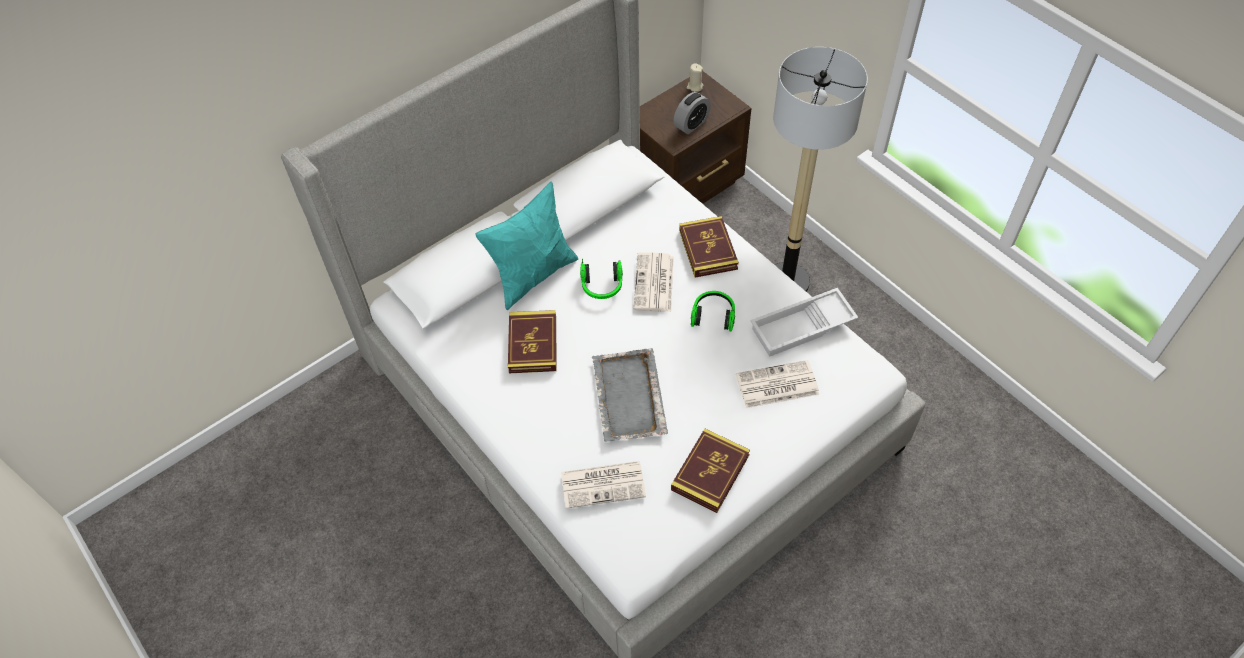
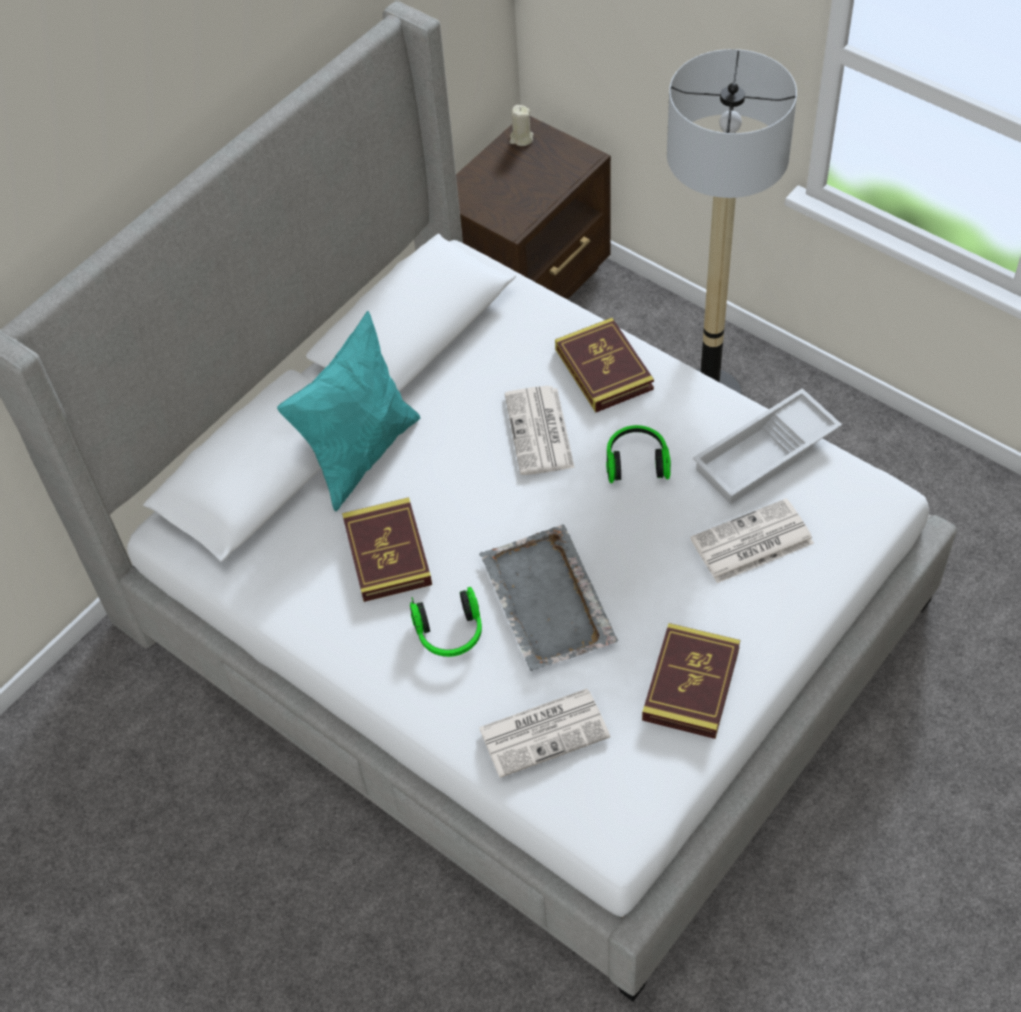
camera: 10 degrees left, 0 degrees up
headphones [580,259,623,299] -> headphones moved to [410,587,482,657]
alarm clock [674,92,711,134] -> none

